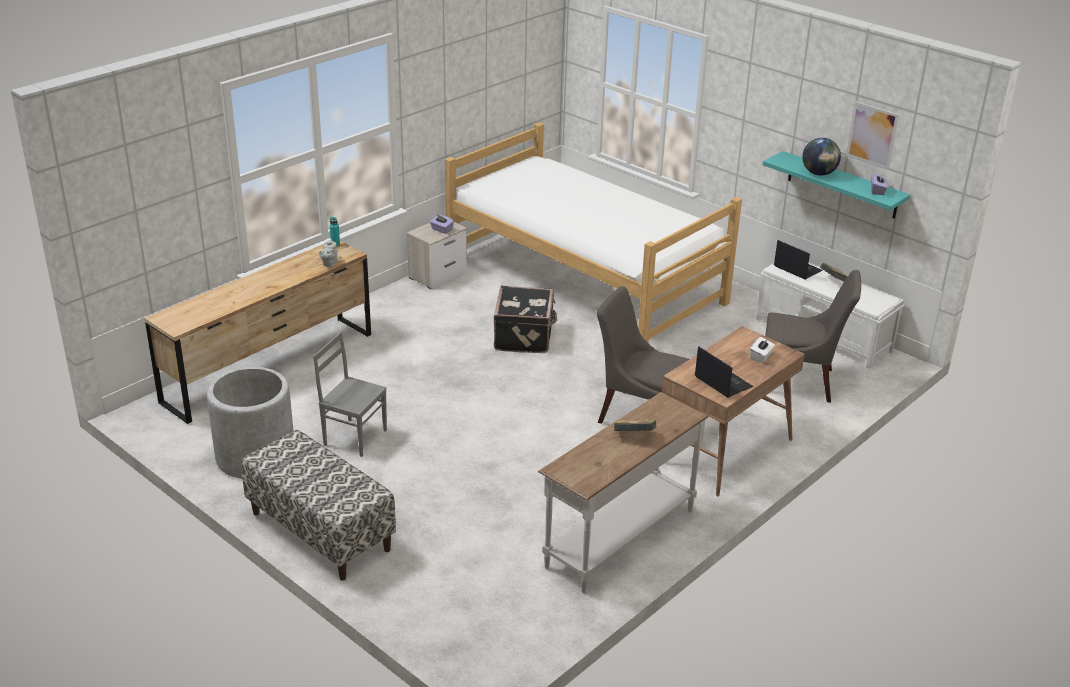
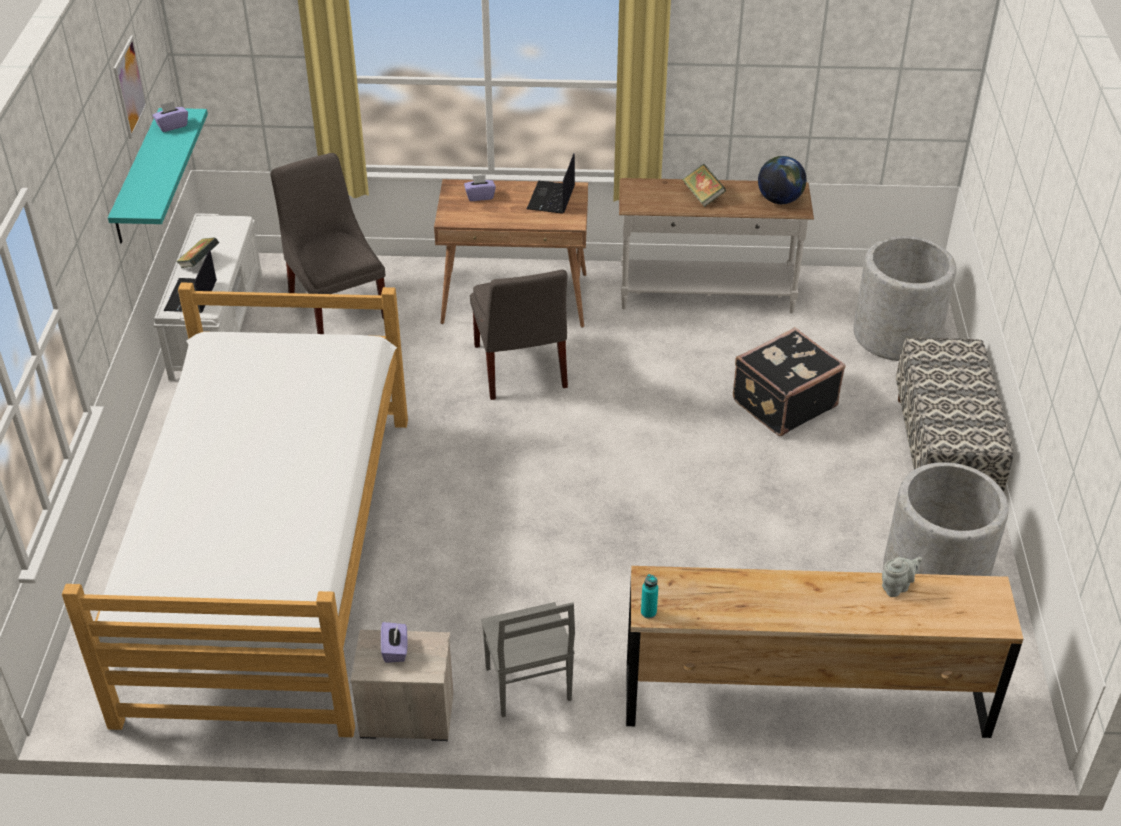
camera: 130 degrees left, 10 degrees up
grey chair [313,332,387,457] -> grey chair moved to [481,602,575,717]
grey teapot [319,239,338,267] -> grey teapot moved to [882,557,922,597]
black suitcase [494,285,557,353] -> black suitcase moved to [733,327,845,436]
white tissue box [750,337,775,363] -> purple tissue box [464,175,496,201]
globe [802,138,841,176] -> globe moved to [758,156,806,204]
none -> grey planter [853,236,956,361]

